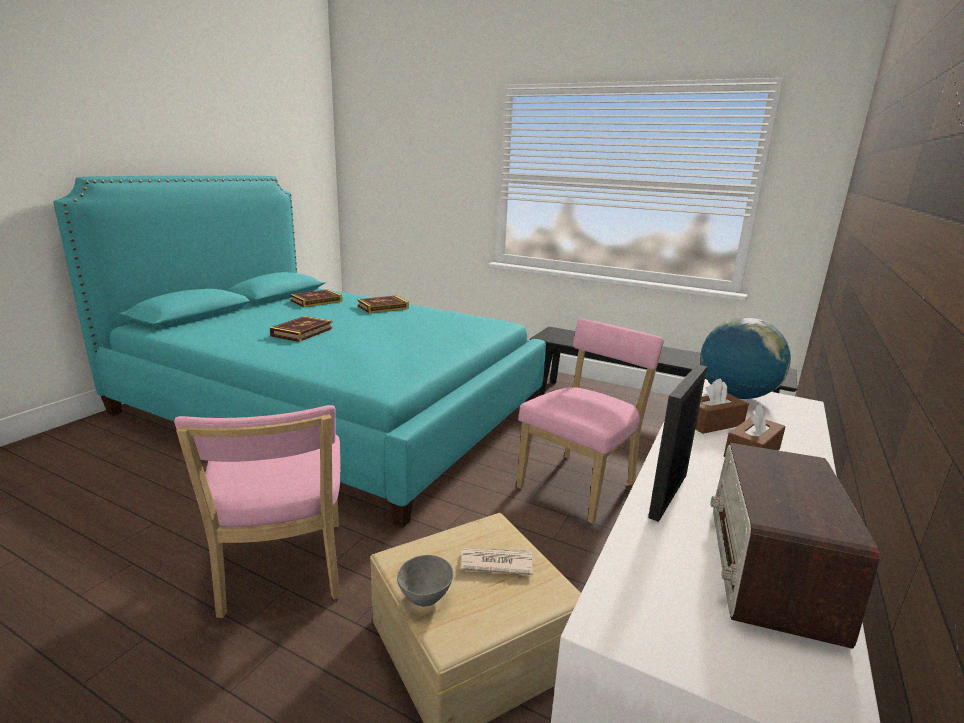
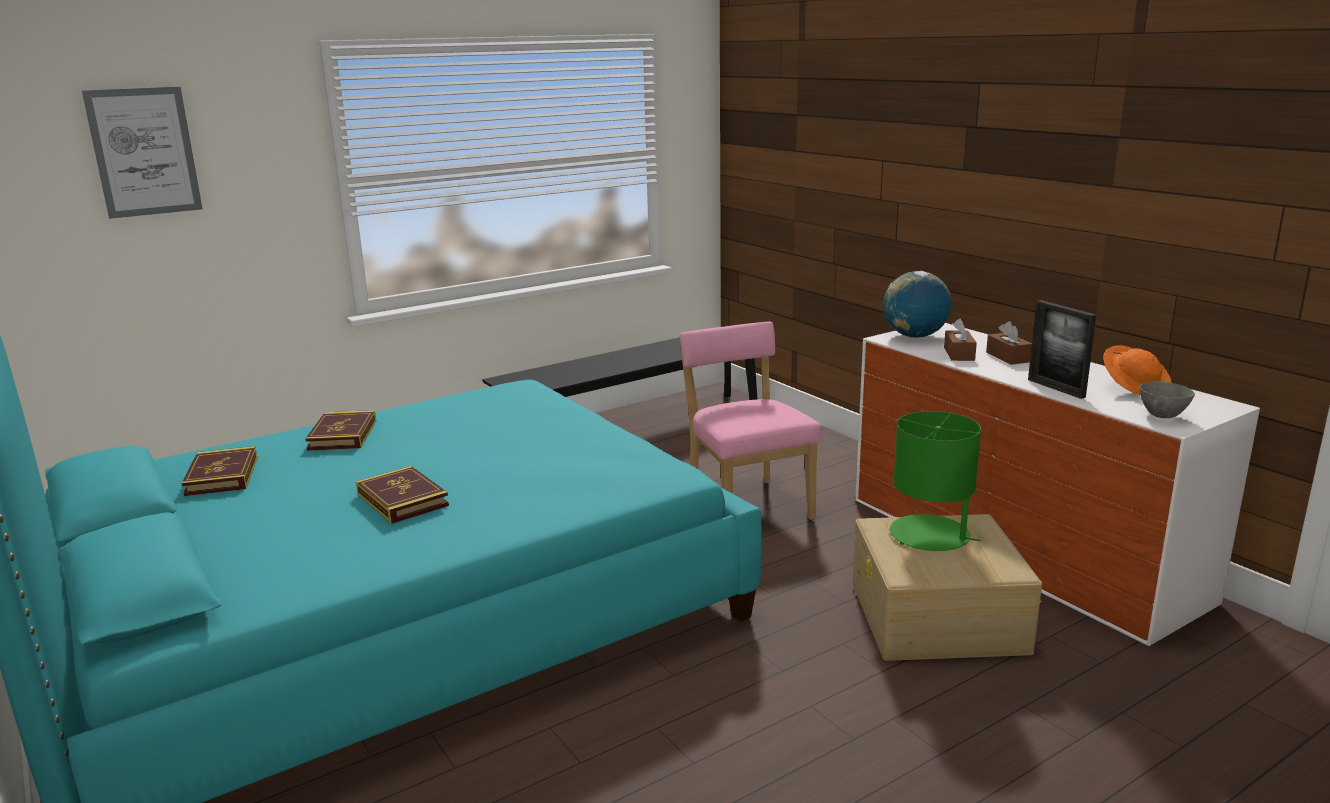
camera: 60 degrees left, 0 degrees up
pink chair [174,405,341,618] -> none
grey bowl [397,555,454,606] -> grey bowl moved to [1139,382,1195,418]
newspaper [460,548,533,575] -> green table lamp [890,411,981,551]
radio [711,443,880,648] -> orange hat [1103,345,1171,396]
none -> picture [82,87,203,219]

